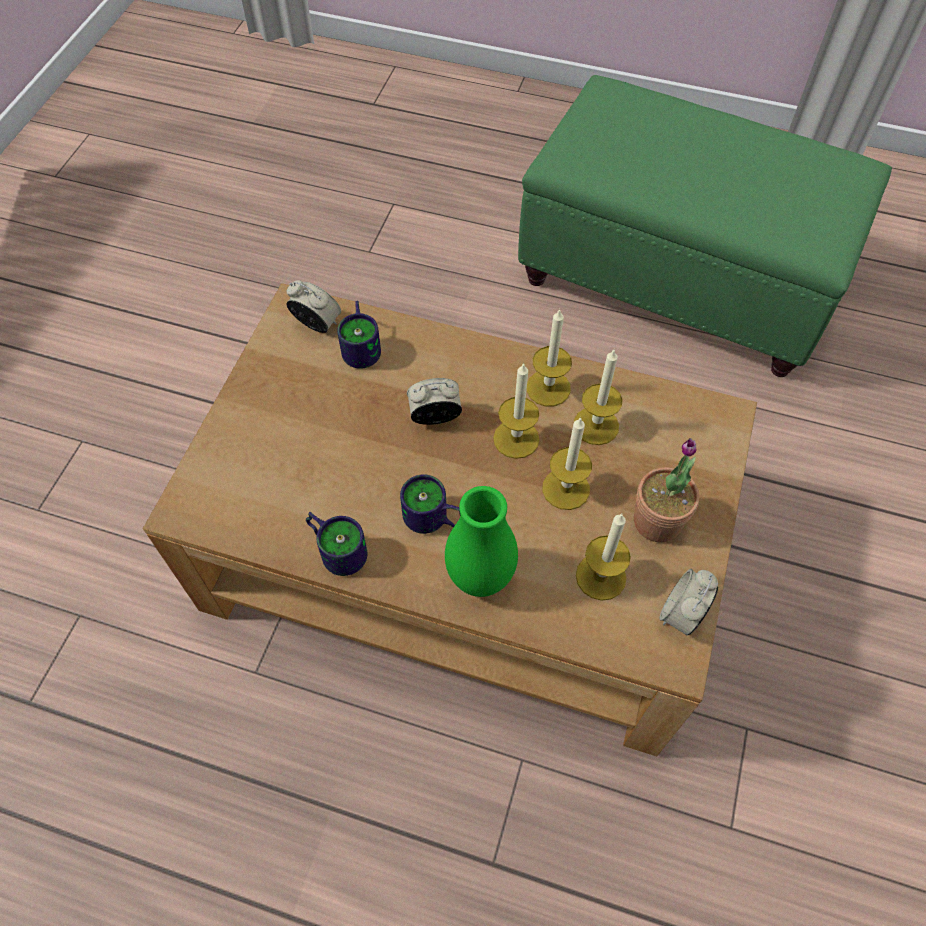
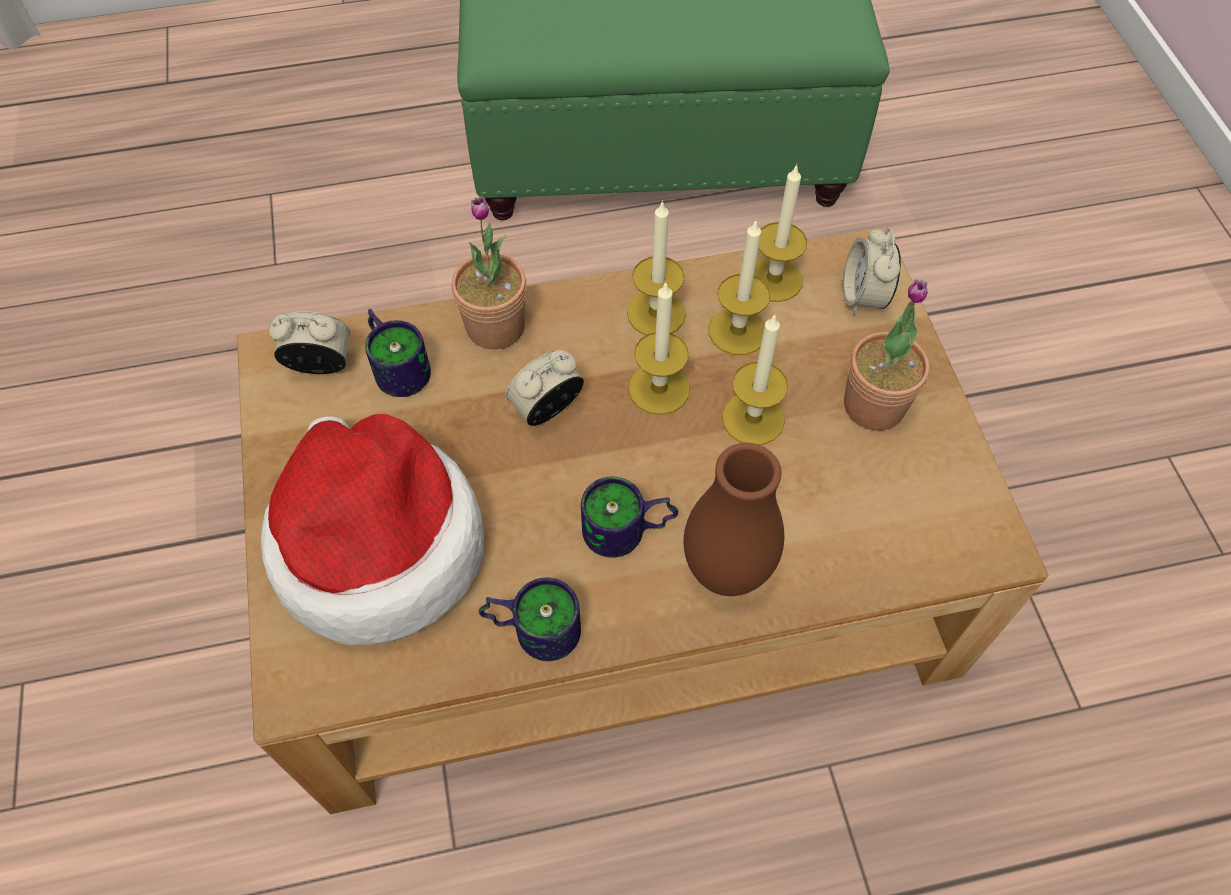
camera: 30 degrees left, 0 degrees up
green vase [445,486,518,597] -> brown vase [684,442,784,596]
candle [576,514,631,601] -> candle moved to [754,164,807,302]
alarm clock [659,569,718,636] -> alarm clock moved to [843,227,901,314]
none -> hat [261,414,484,645]
none -> potted plant [452,196,526,349]

